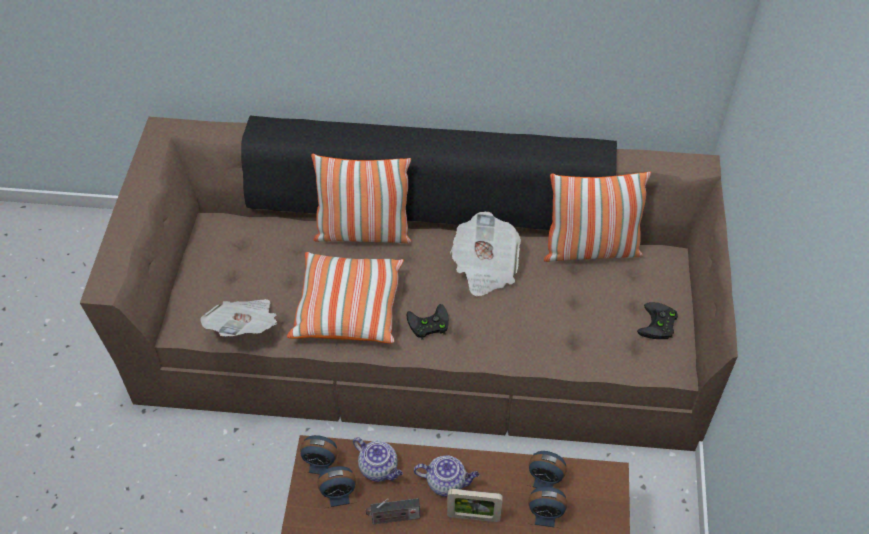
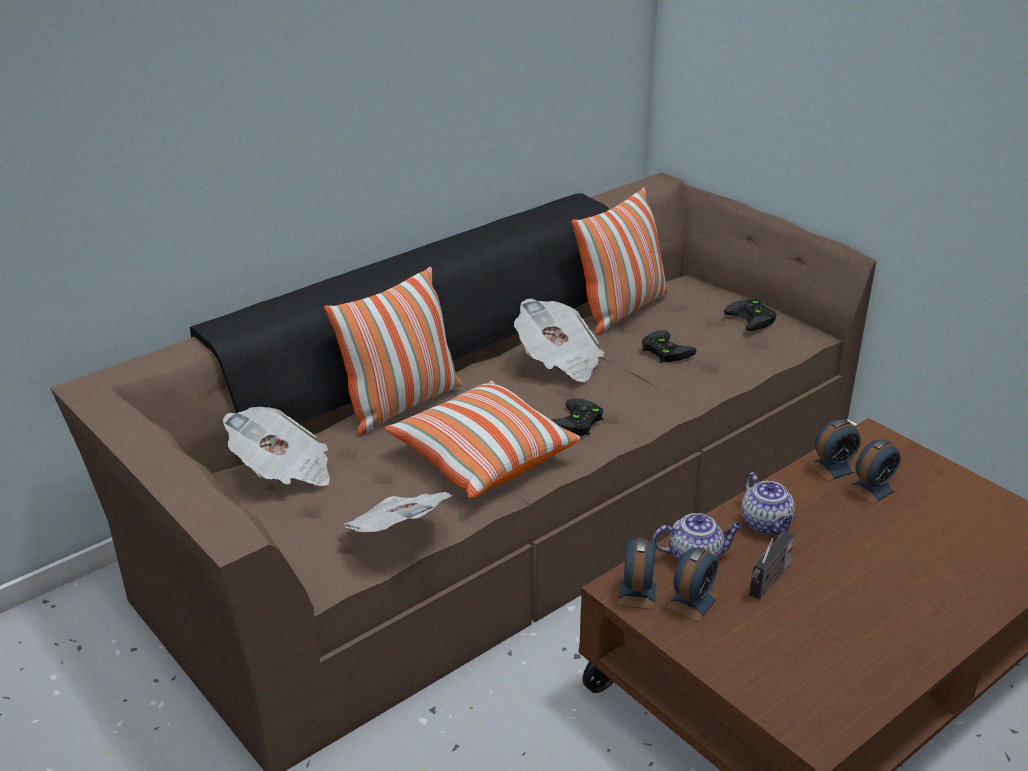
camera: 45 degrees left, 20 degrees down
alarm clock [300,435,339,475] -> alarm clock turned 45 degrees counterclockwise [618,537,657,610]
teapot [414,456,480,497] -> teapot turned 105 degrees clockwise [741,472,795,535]
picture frame [447,489,503,522] -> none
none -> newspaper [223,407,330,486]
none -> black game controller [642,330,696,362]

